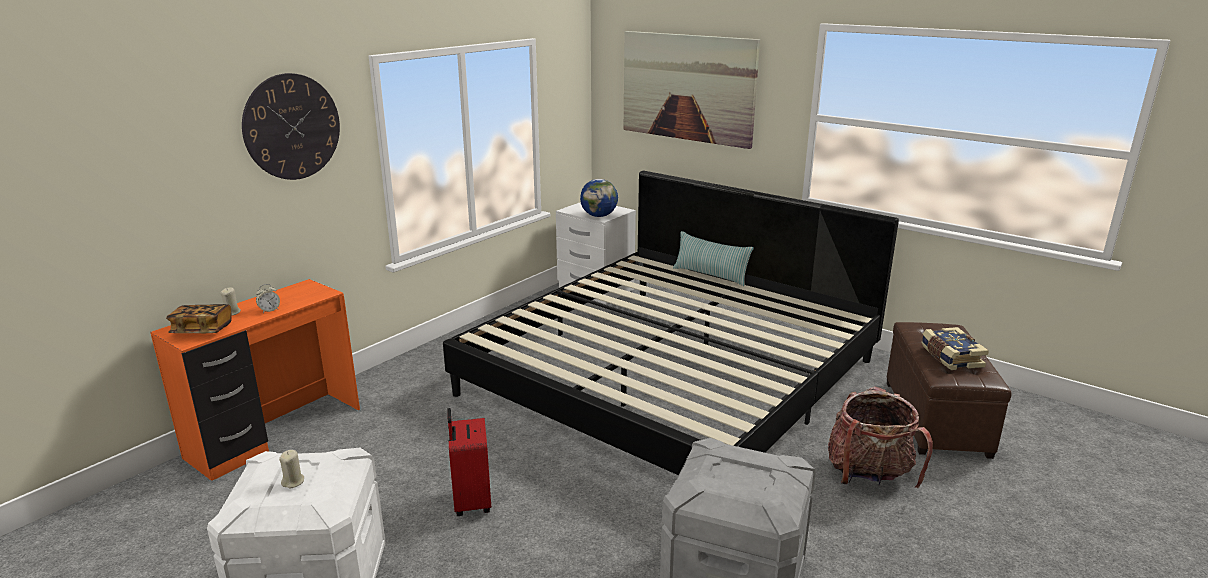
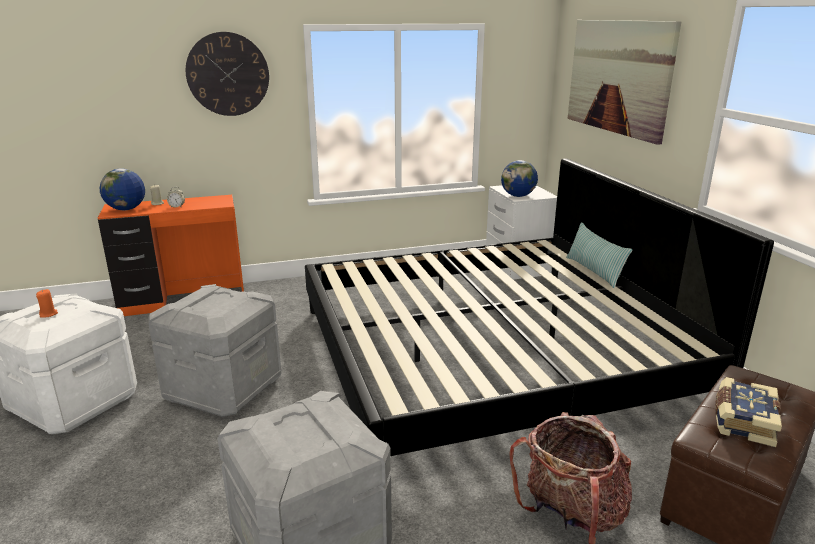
camera: 35 degrees right, 0 degrees up
book [166,304,232,333] -> globe [100,168,145,210]
beige candle [279,450,304,488] -> orange candle [36,289,58,318]
red suitcase [447,408,491,516] -> grey storage box [148,284,282,417]

